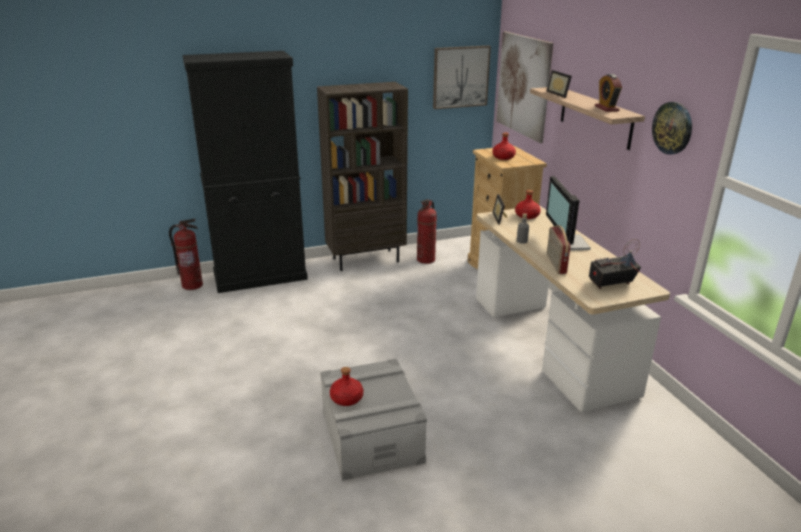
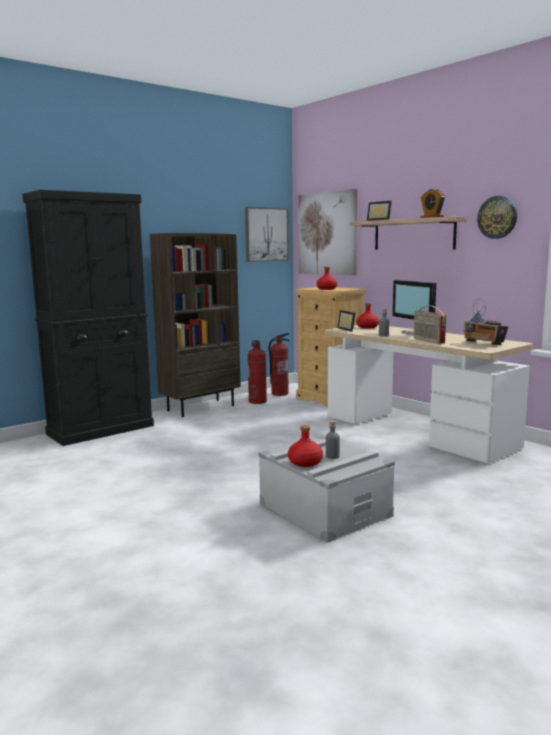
camera: 20 degrees left, 15 degrees down
fire extinguisher [169,218,203,290] -> fire extinguisher moved to [268,333,289,396]
radio [589,239,641,289] -> radio turned 90 degrees counterclockwise [464,299,508,345]
none -> grey bottle [326,420,340,459]

